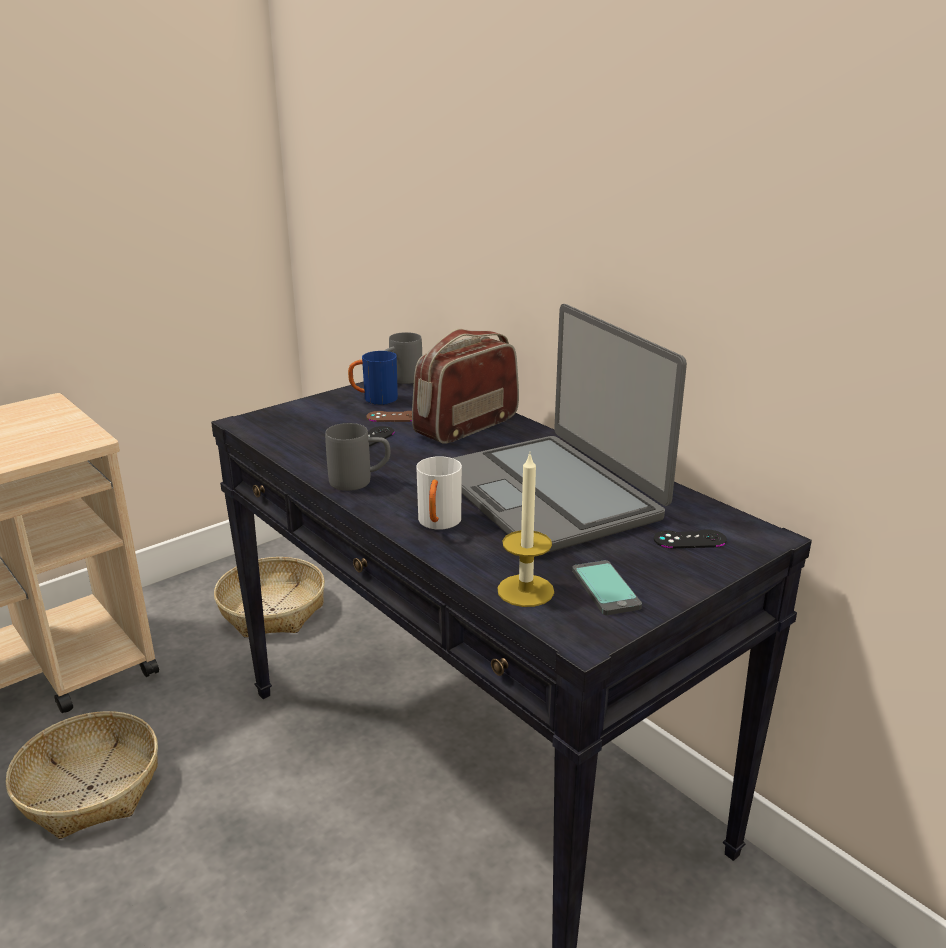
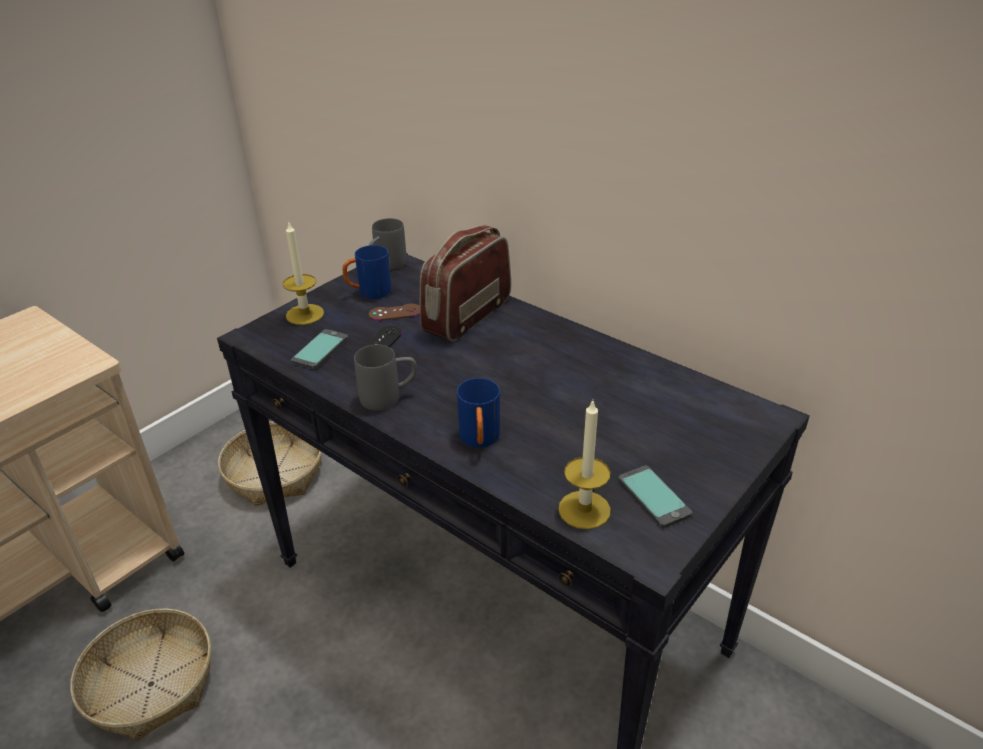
camera: 10 degrees left, 10 degrees up
white mug [416,456,462,530] -> blue mug [457,378,500,448]
laptop [453,304,687,554] -> none
black game controller [654,529,727,548] -> none
none -> candle [283,221,324,325]
none -> phone [291,329,348,369]

